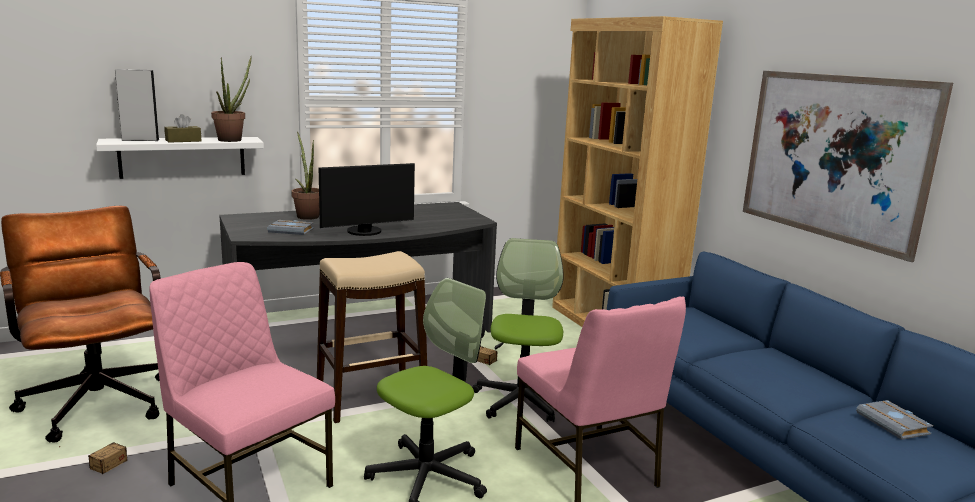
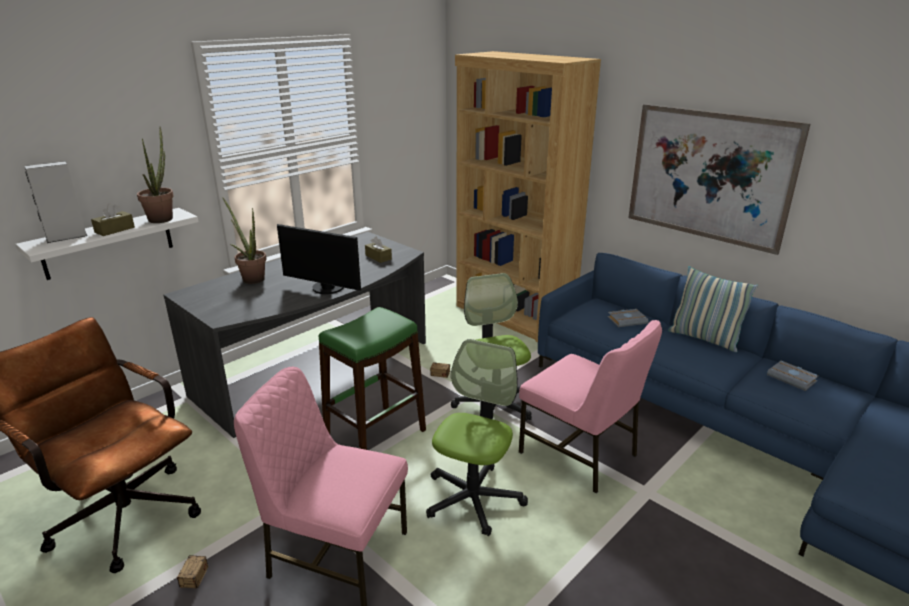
camera: 20 degrees left, 10 degrees up
grey book [267,220,314,235] -> grey book moved to [608,309,648,327]
beige stool [317,251,427,423] -> green stool [319,307,426,450]
monitor [319,163,415,236] -> monitor turned 75 degrees clockwise [277,224,361,294]
none -> brown tissue box [365,236,392,263]
none -> pillow [668,266,758,352]

